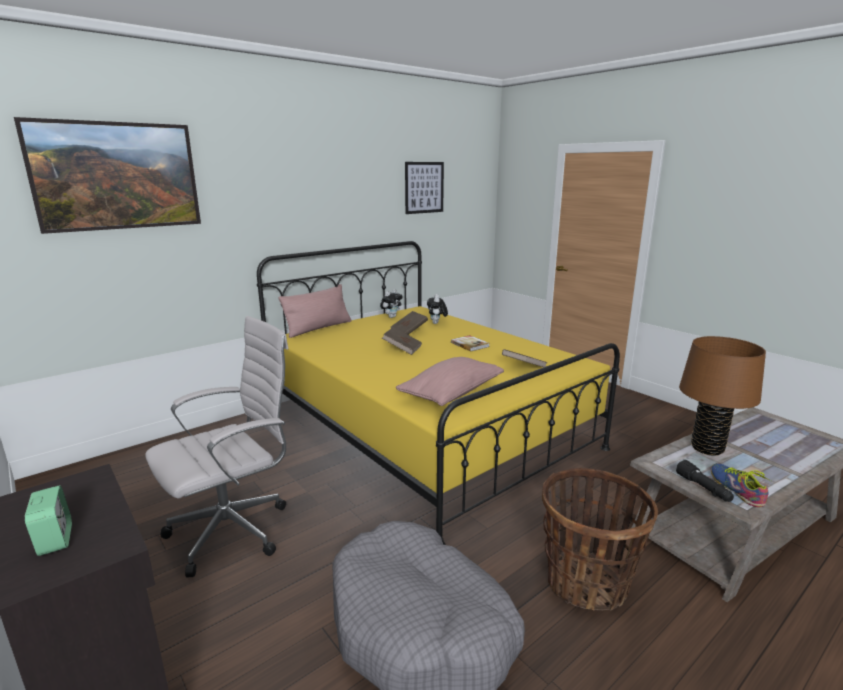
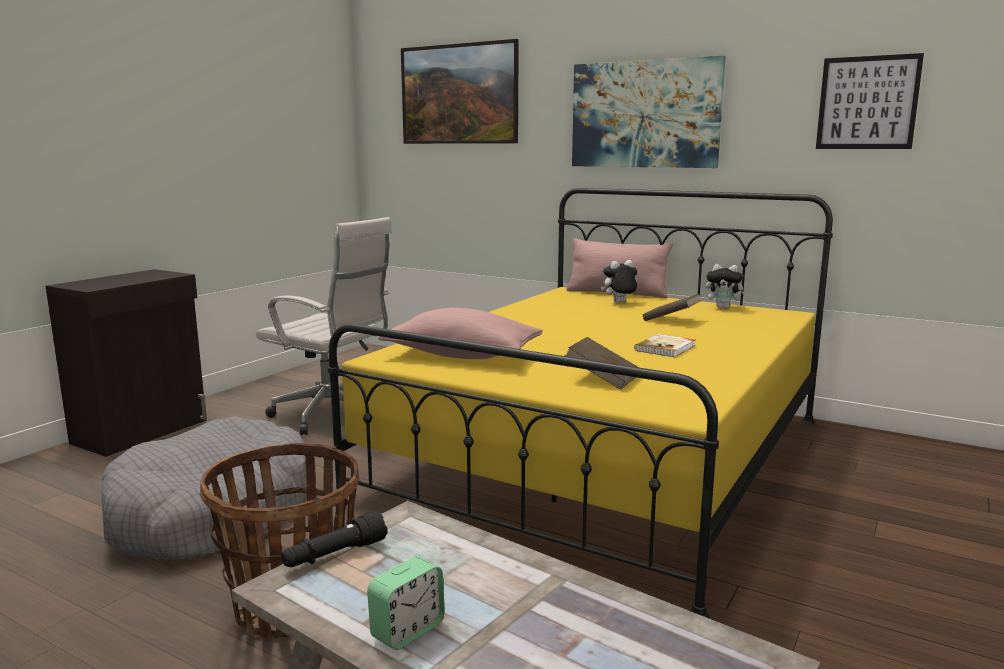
camera: 70 degrees right, 5 degrees down
alarm clock [25,485,72,556] -> alarm clock moved to [367,557,445,650]
brown book [382,327,422,355] -> none
plush toy [427,294,448,324] -> plush toy moved to [601,260,637,303]
brown table lamp [679,336,766,456] -> none
shoe [711,463,771,507] -> none
none -> picture [572,56,726,168]

